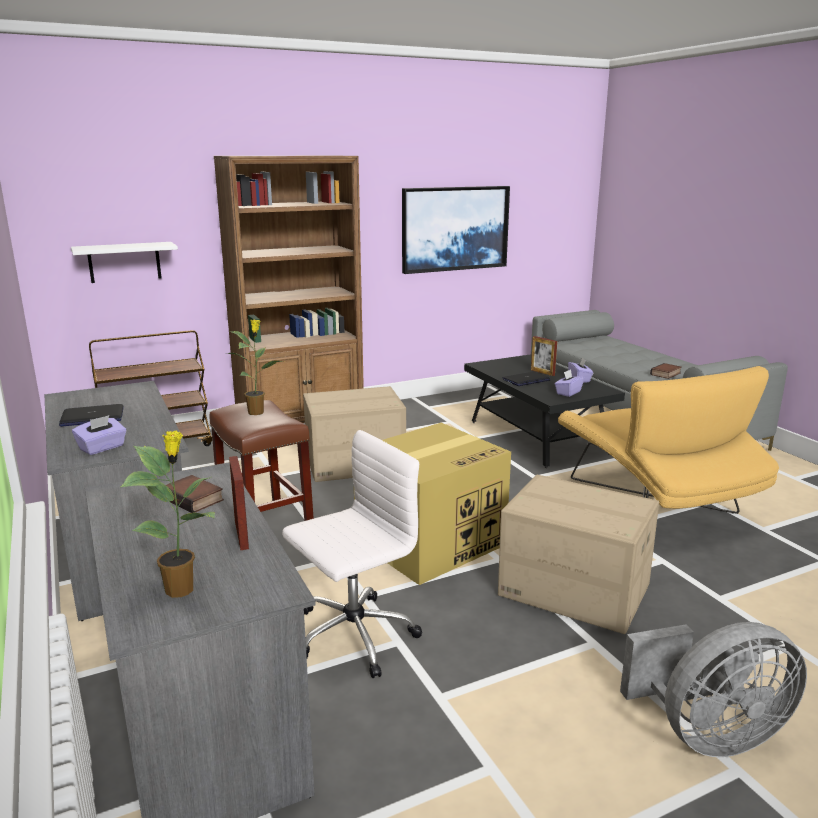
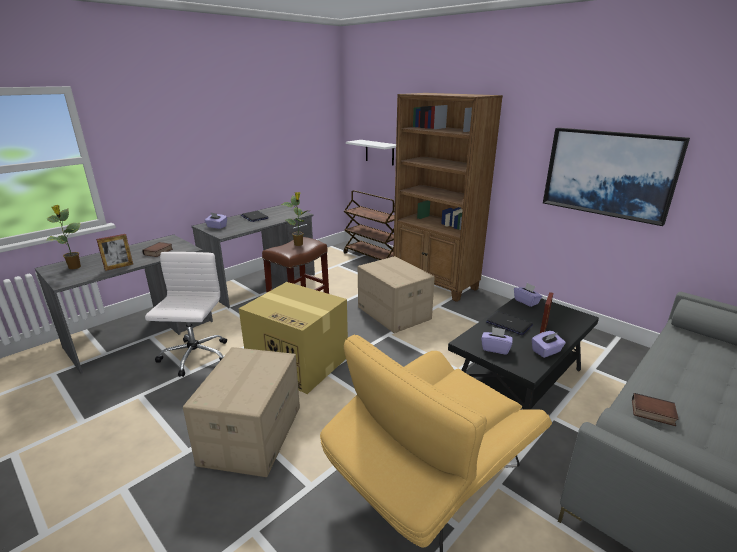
camera: 70 degrees right, 5 degrees up
white office chair [282,430,422,678] -> white office chair turned 120 degrees counterclockwise [145,252,227,377]
grey fan [620,622,807,757] -> none
none -> purple tissue box [514,283,542,307]

